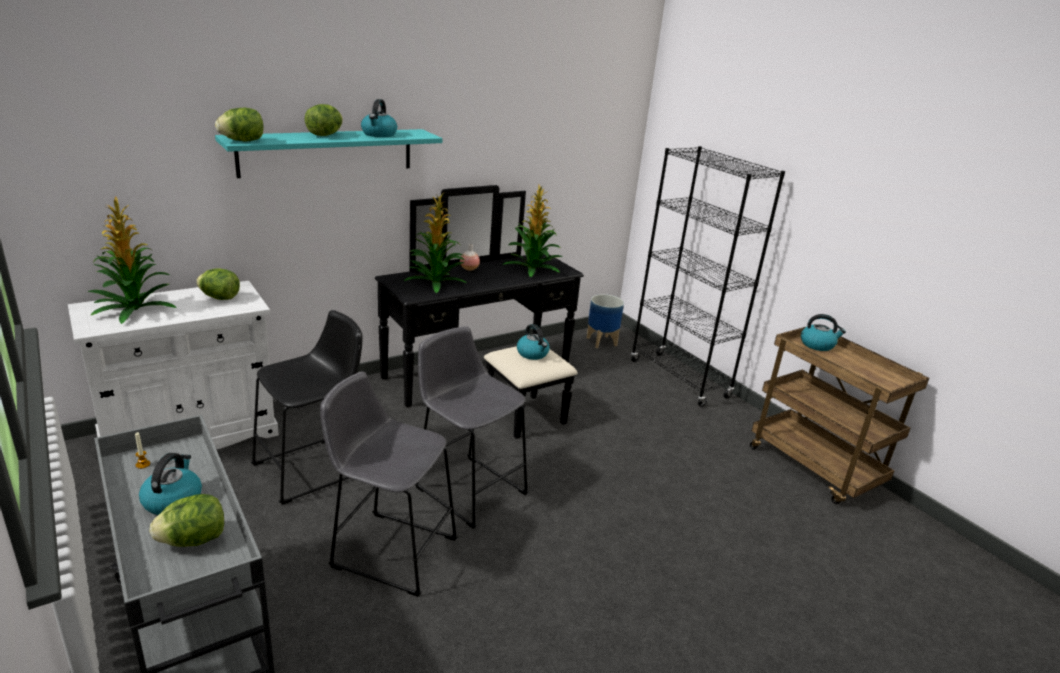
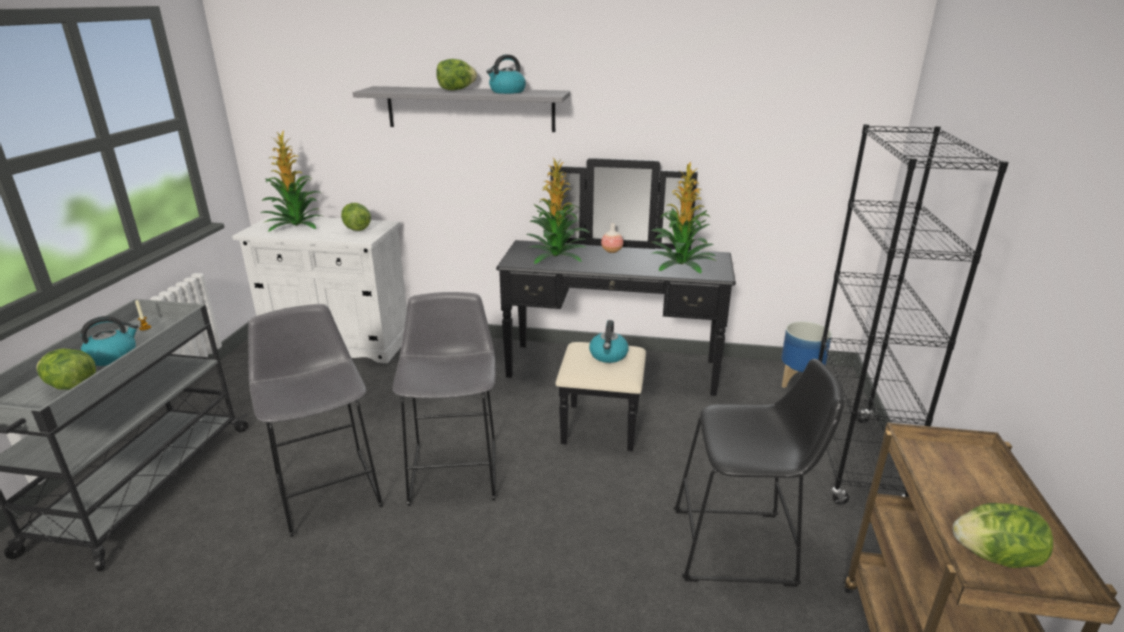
camera: 45 degrees right, 0 degrees up
lettuce [215,108,264,141] -> lettuce moved to [953,503,1053,568]
turquoise shelf [215,129,443,178] -> grey shelf [353,86,570,132]
black stool [251,310,362,505] -> black stool moved to [674,359,844,587]
kettle [801,314,846,351] -> none

